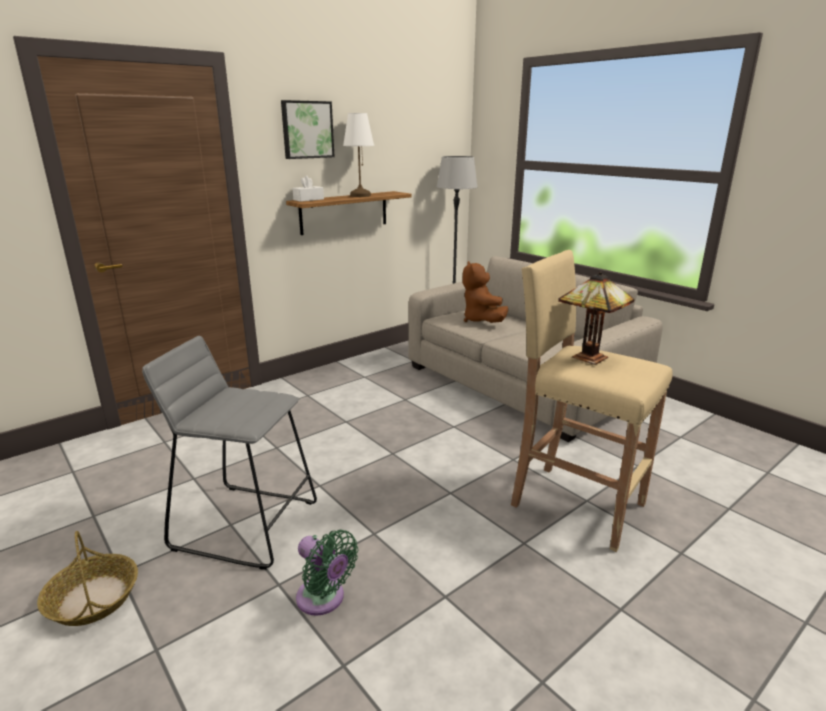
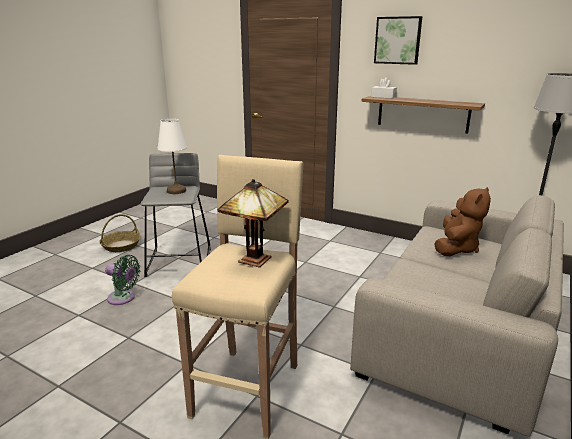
camera: 70 degrees right, 0 degrees up
green fan [296,530,358,616] -> green fan turned 90 degrees counterclockwise [105,255,140,305]
white table lamp [343,113,374,197] -> white table lamp moved to [157,119,187,194]
brown plush toy [462,261,508,323] -> brown plush toy turned 150 degrees clockwise [434,187,491,256]

